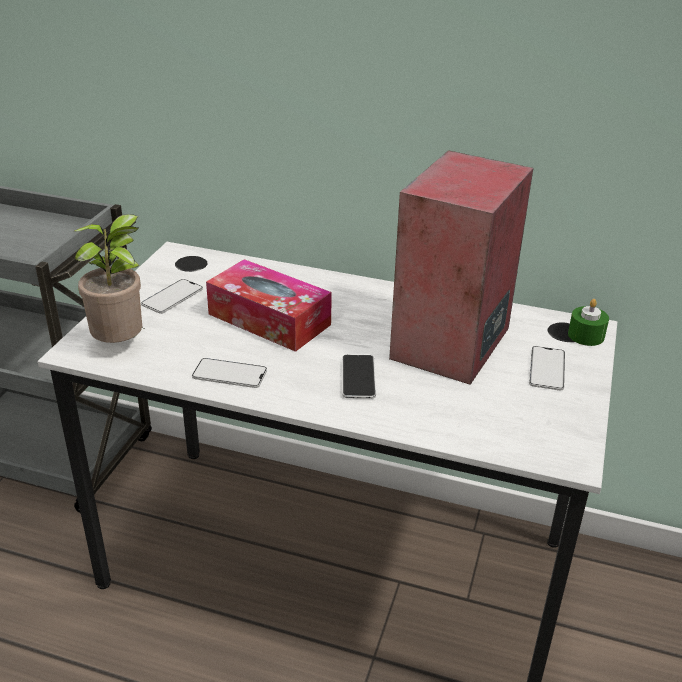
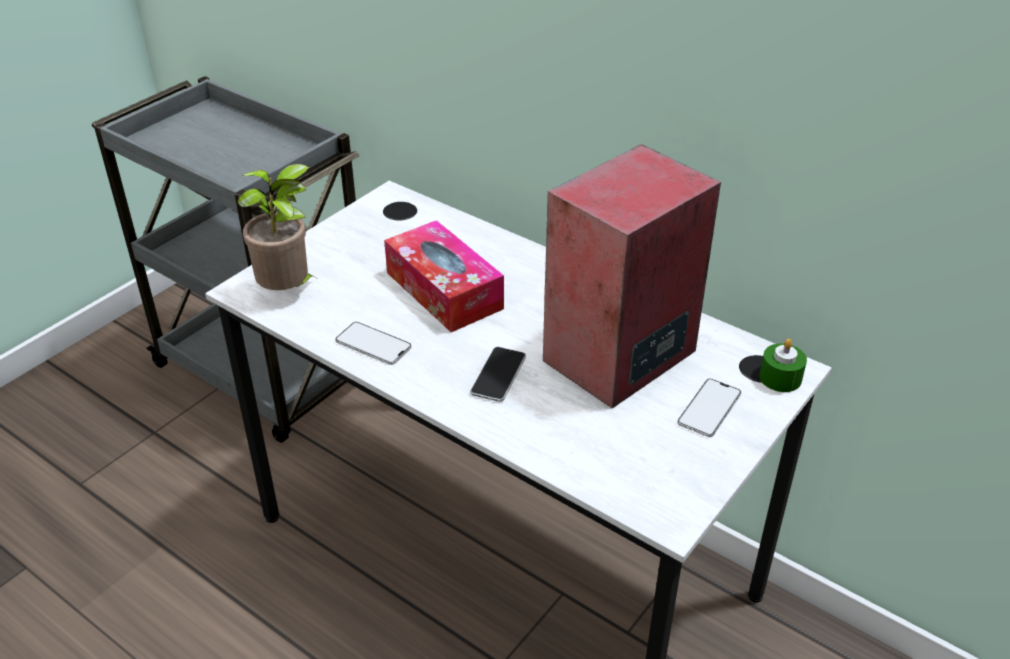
camera: 20 degrees right, 5 degrees up
phone [141,279,203,314] -> none

